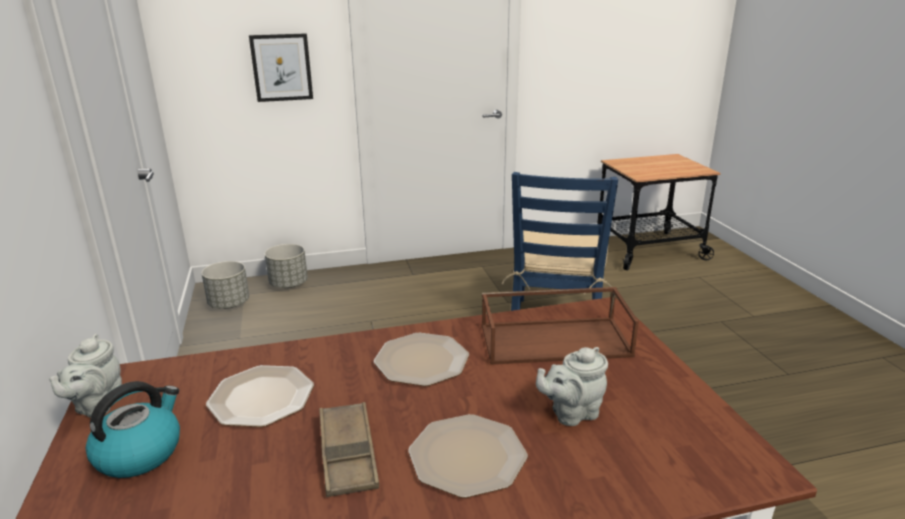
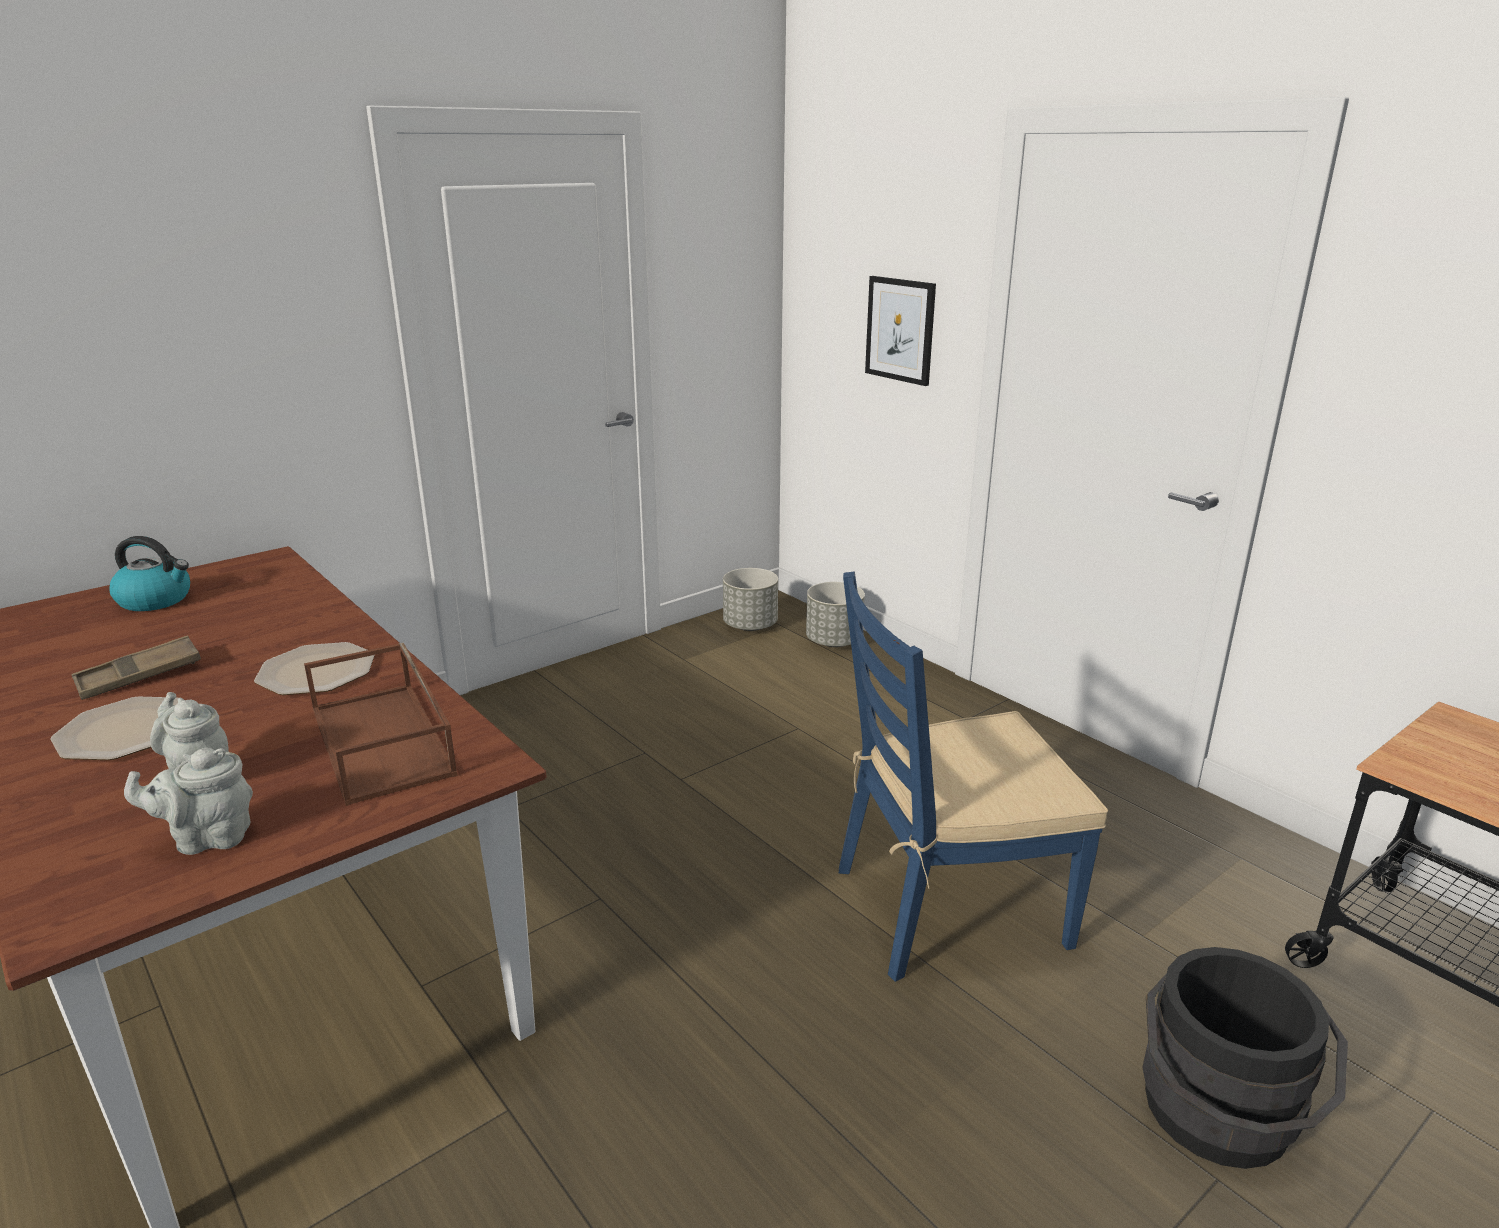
camera: 65 degrees right, 0 degrees up
grey teapot [49,334,122,418] -> grey teapot moved to [124,748,253,855]
plate [206,365,314,427] -> none
none -> black bucket [1142,947,1348,1169]

